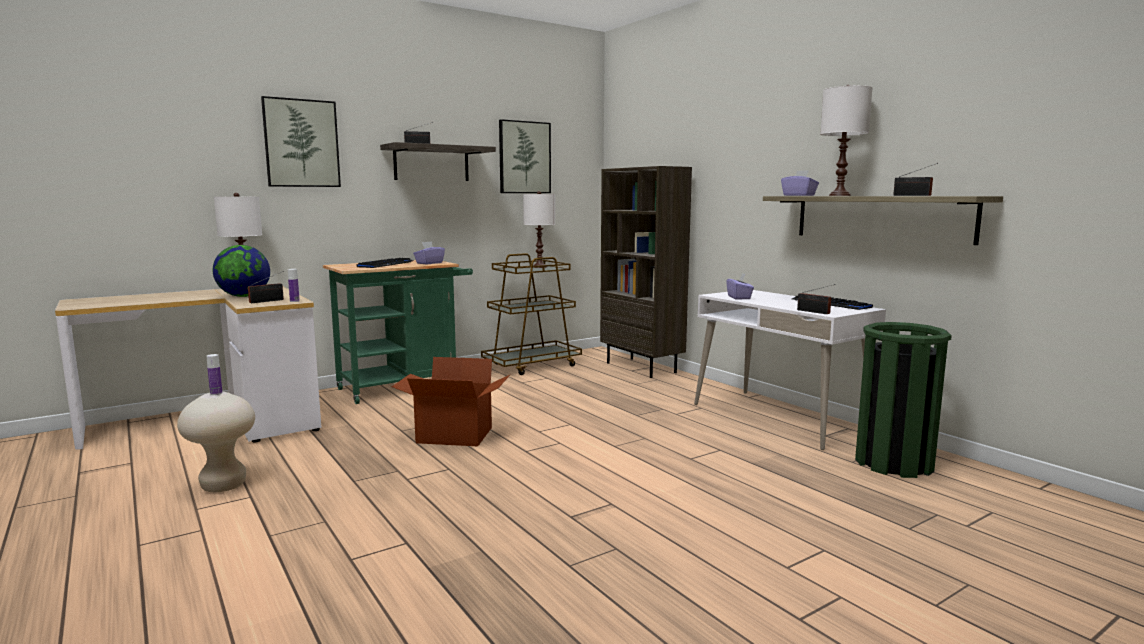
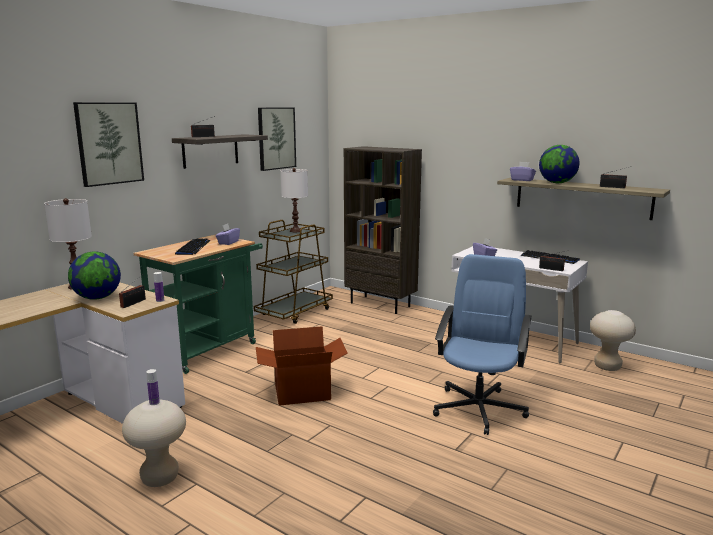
camera: 20 degrees left, 5 degrees up
white table lamp [820,85,873,196] -> globe [539,145,579,183]
green trash can [855,322,952,478] -> beige stool [590,310,636,371]
none -> blue office chair [433,254,532,435]

